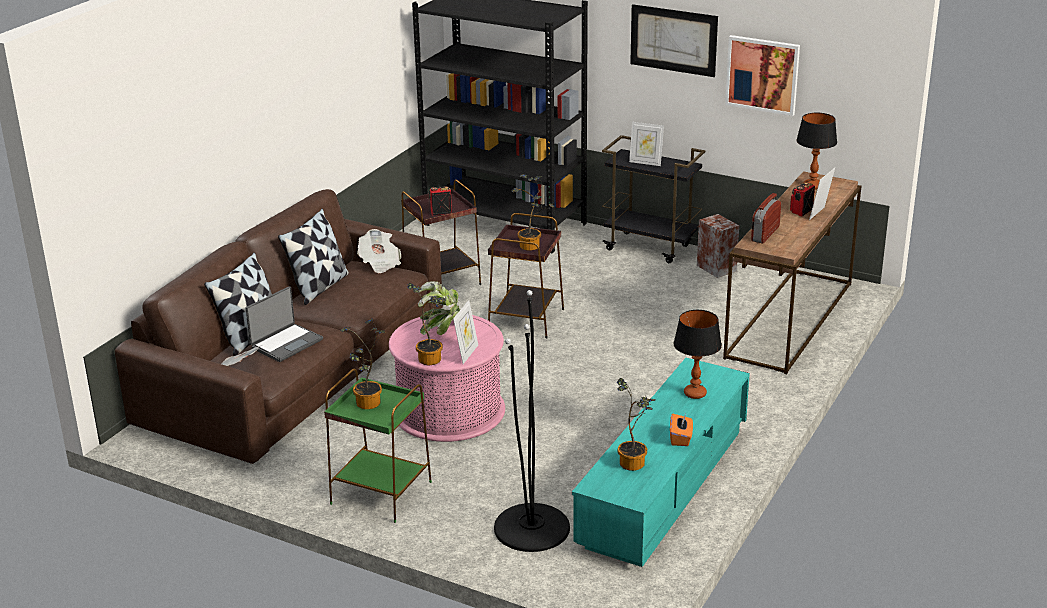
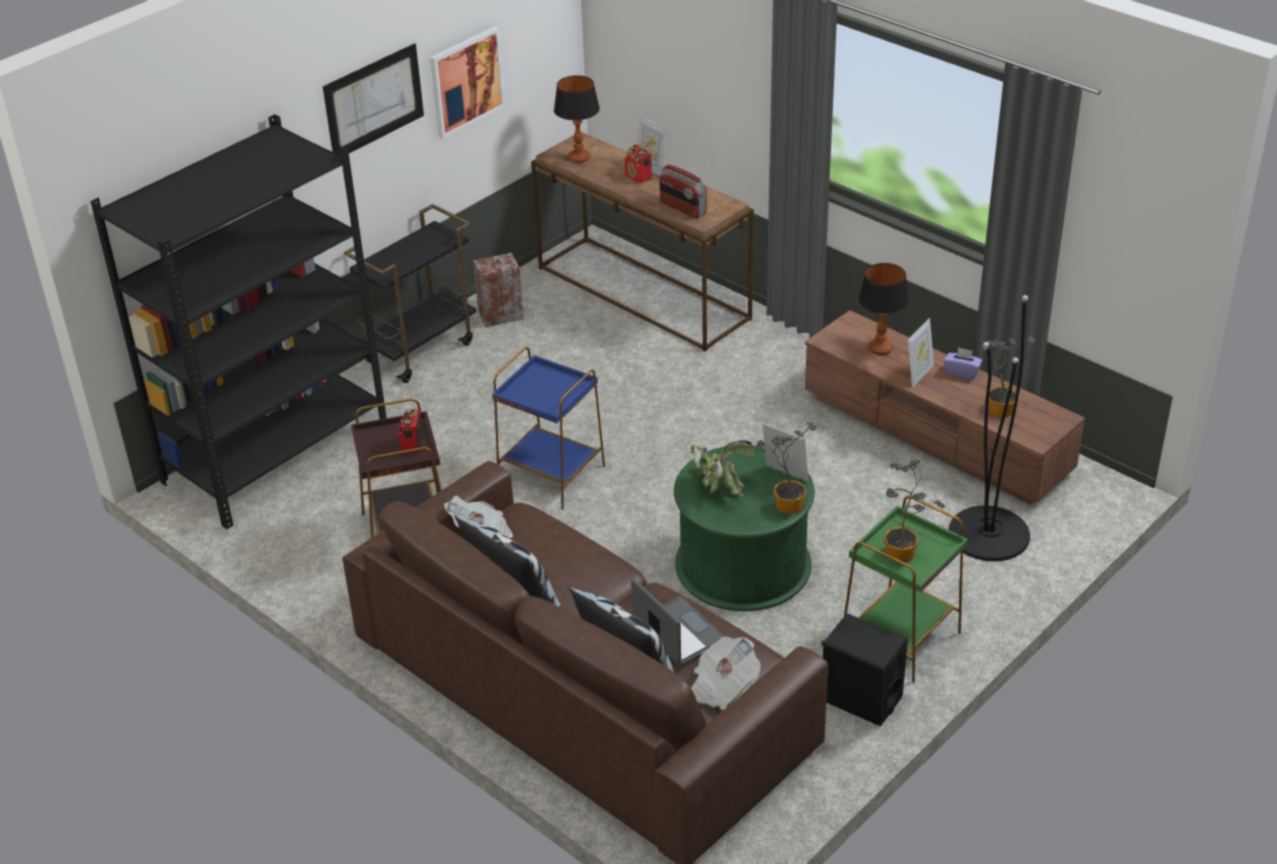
camera: 75 degrees left, 10 degrees up
pink coffee table [389,315,505,442] -> green coffee table [674,446,815,611]
brown side table [488,213,564,338] -> blue side table [492,347,605,510]
potted plant [511,174,555,251] -> none
turquoise tv stand [572,358,750,567] -> brown tv stand [805,310,1085,504]
picture frame [629,122,664,166] -> picture frame moved to [908,318,934,388]
orange tissue box [670,414,693,446] -> purple tissue box [944,347,982,380]
none -> black speaker [821,613,908,726]

